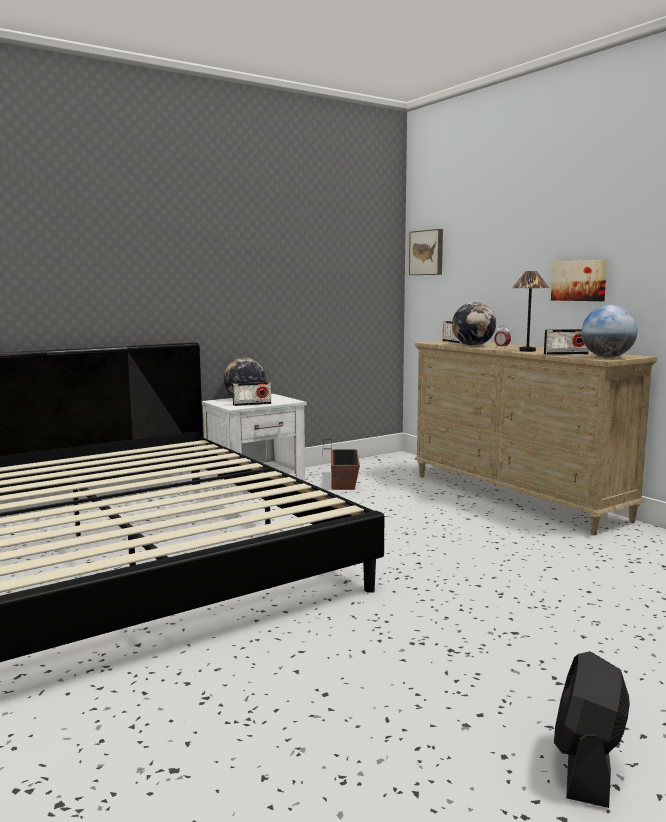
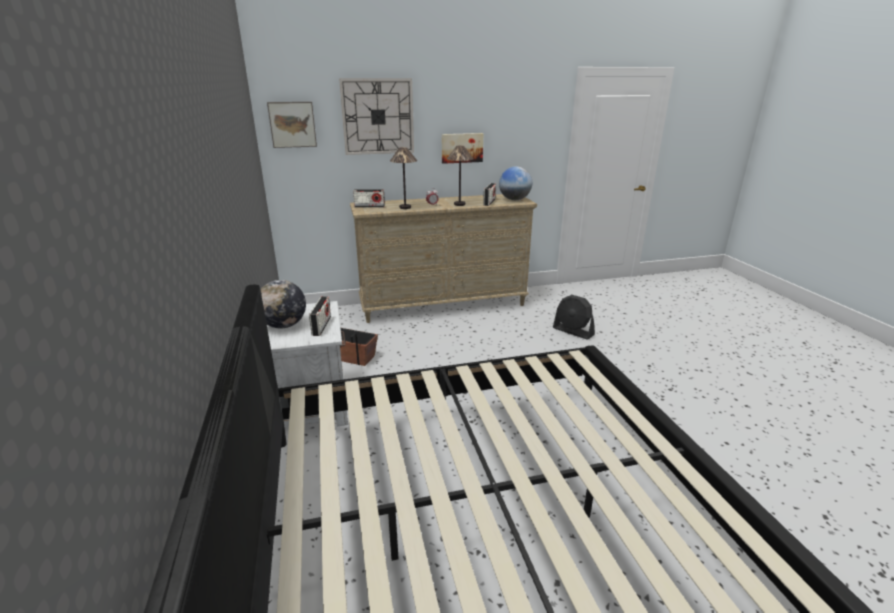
camera: 70 degrees left, 15 degrees up
globe [452,302,496,346] -> table lamp [390,147,417,209]
black fan [554,651,630,808] -> black fan moved to [553,295,595,340]
none -> wall clock [339,78,414,155]

